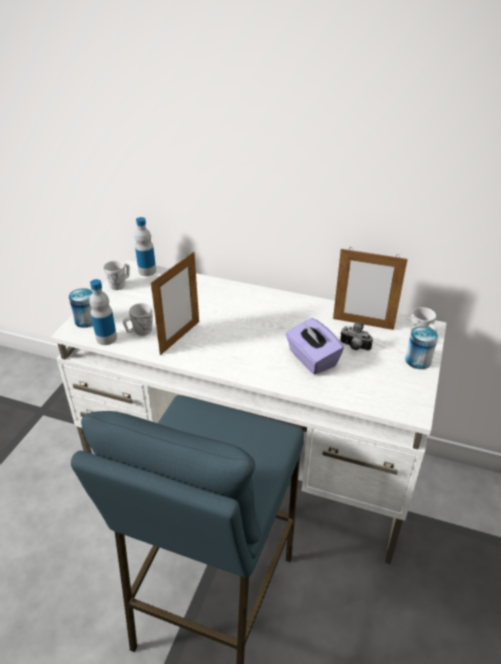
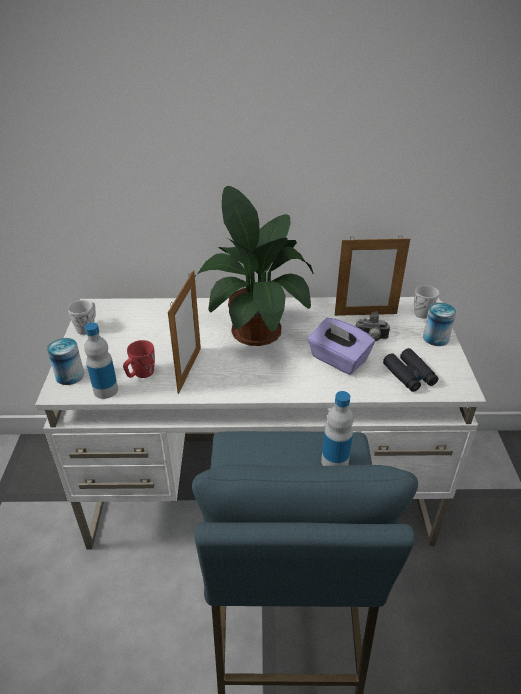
camera: 20 degrees left, 0 degrees up
white mug [123,303,153,336] -> red mug [123,340,155,378]
bottle [135,217,156,276] -> bottle moved to [321,391,353,466]
none -> potted plant [195,186,314,346]
none -> black binoculars [383,348,439,392]

